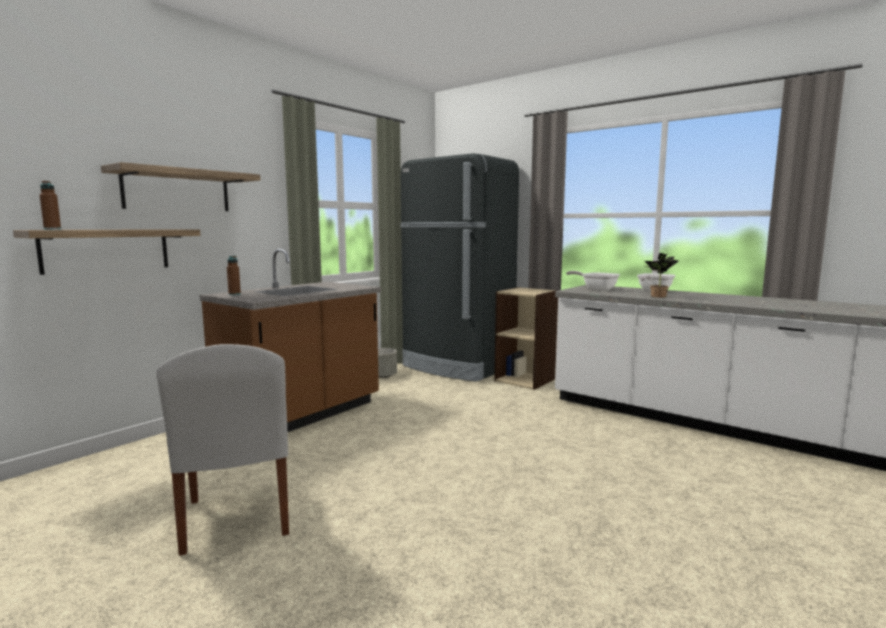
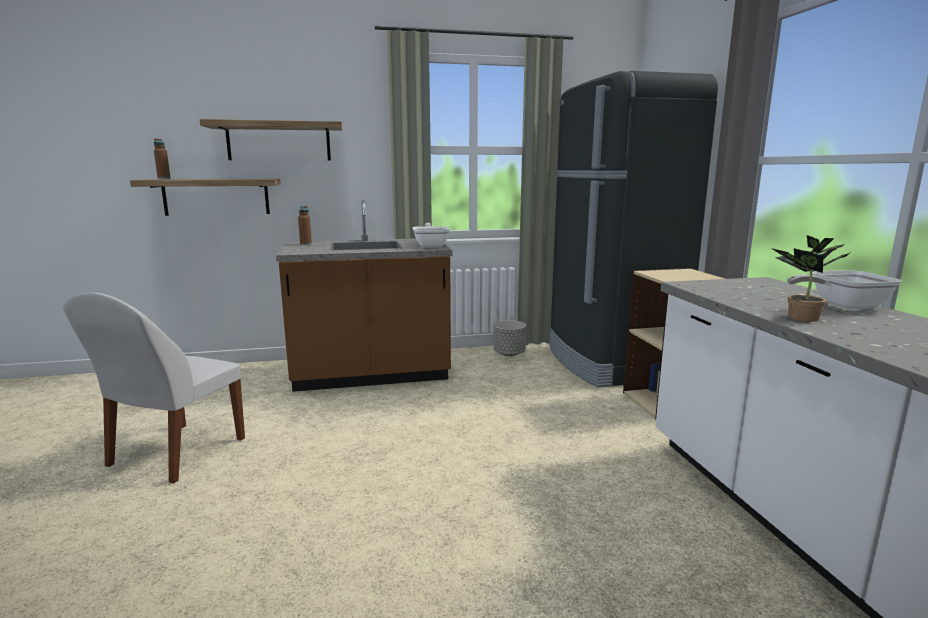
camera: 40 degrees right, 5 degrees up
frying pan [566,271,620,291] -> frying pan moved to [412,223,450,248]

